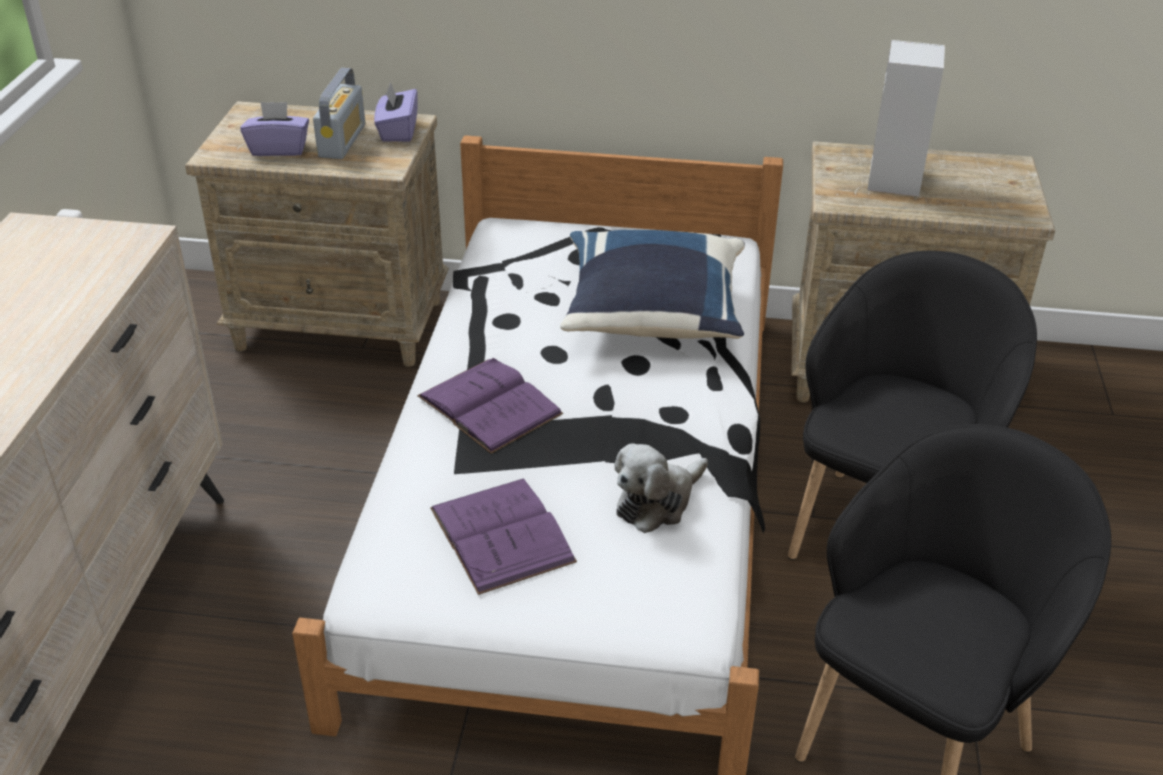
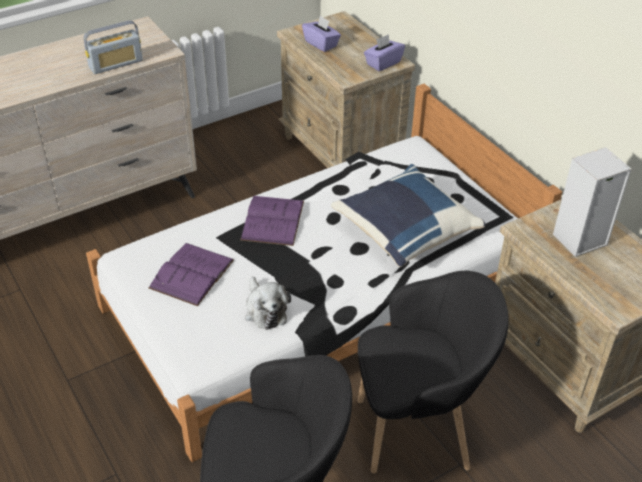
camera: 50 degrees right, 5 degrees up
radio [313,68,365,159] -> radio moved to [84,20,143,74]
plush toy [614,443,708,533] -> plush toy turned 120 degrees counterclockwise [245,277,291,330]

